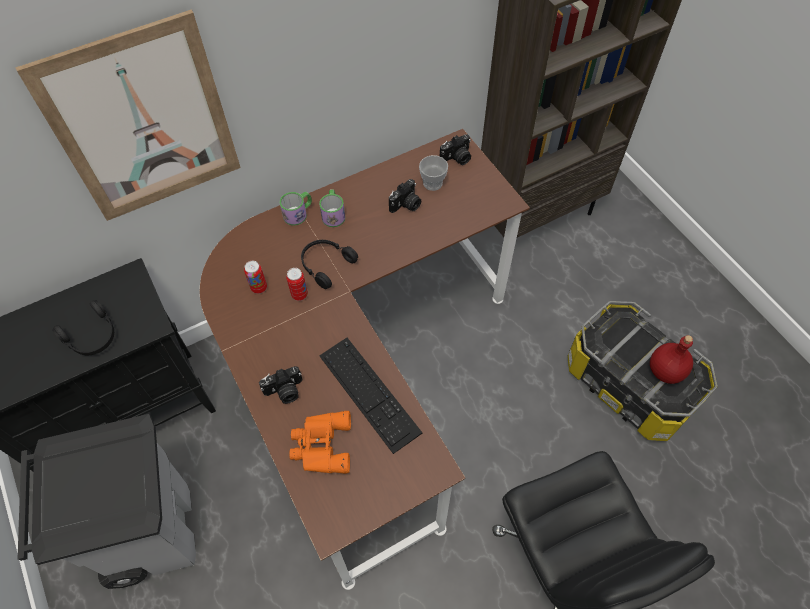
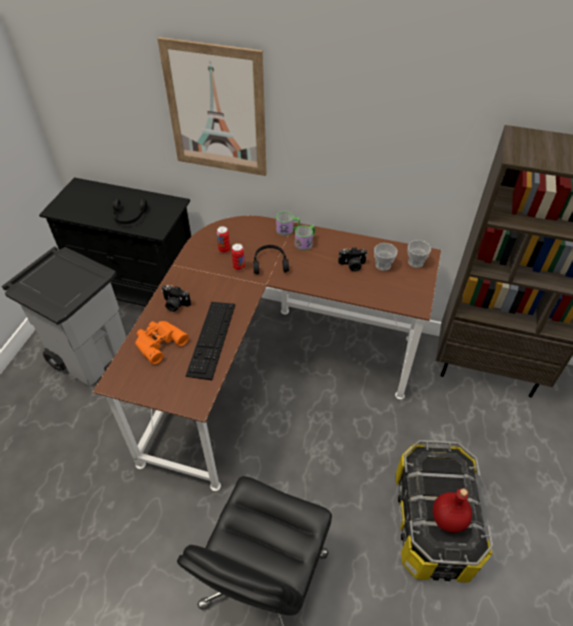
camera: 45 degrees right, 10 degrees down
camera [440,135,471,165] -> cup [408,240,431,268]

